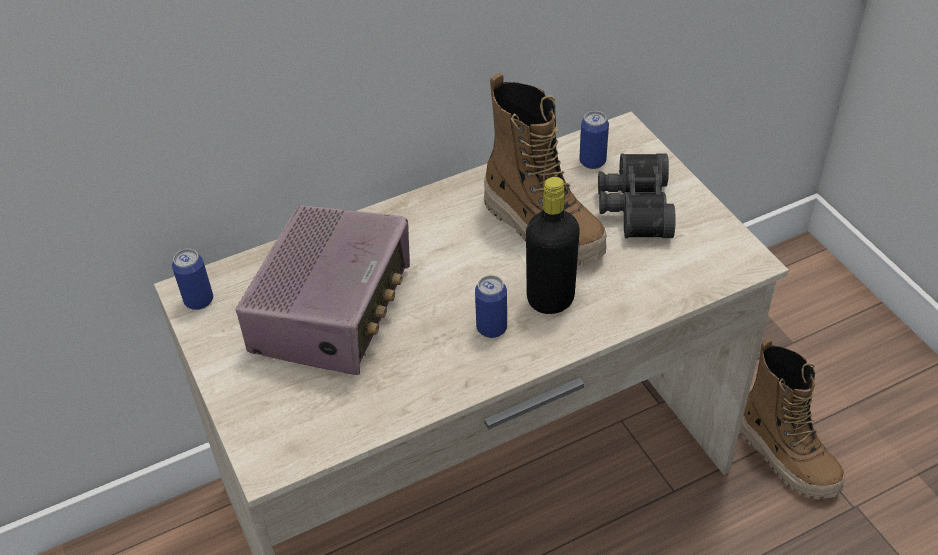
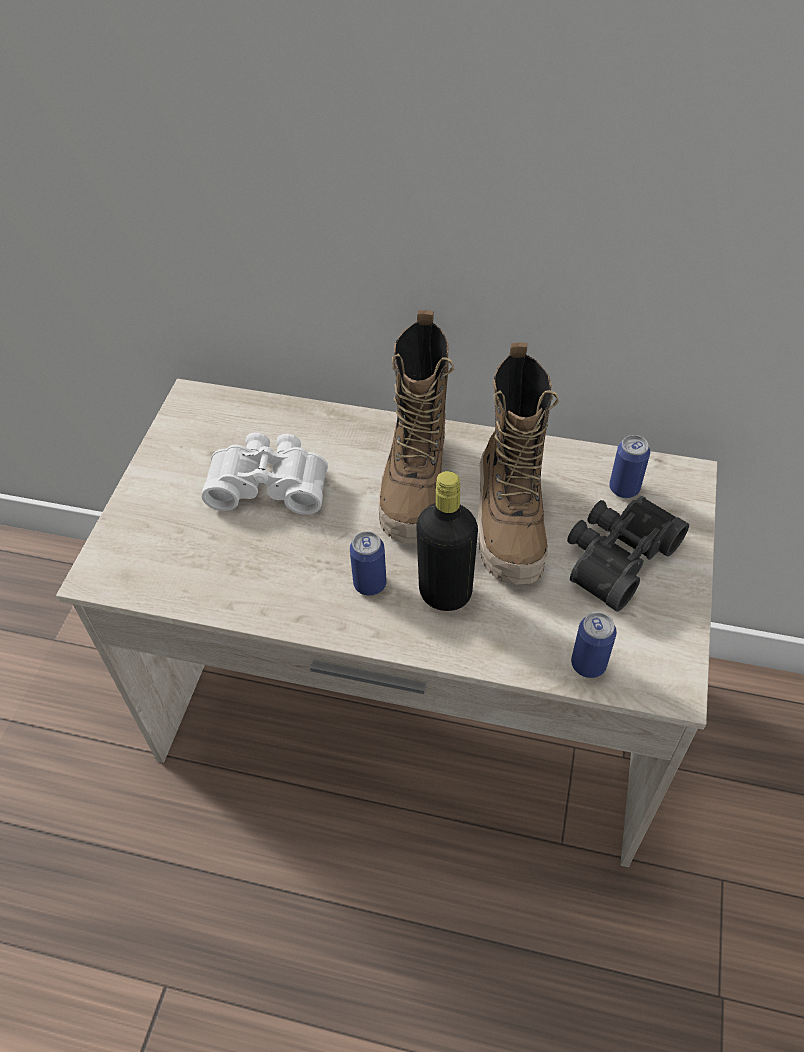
camera: 40 degrees right, 5 degrees up
can [172,249,213,310] -> can moved to [571,612,617,678]
radio [236,205,410,375] -> white binoculars [201,432,328,515]
boot [739,338,845,499] -> boot moved to [378,310,454,544]

